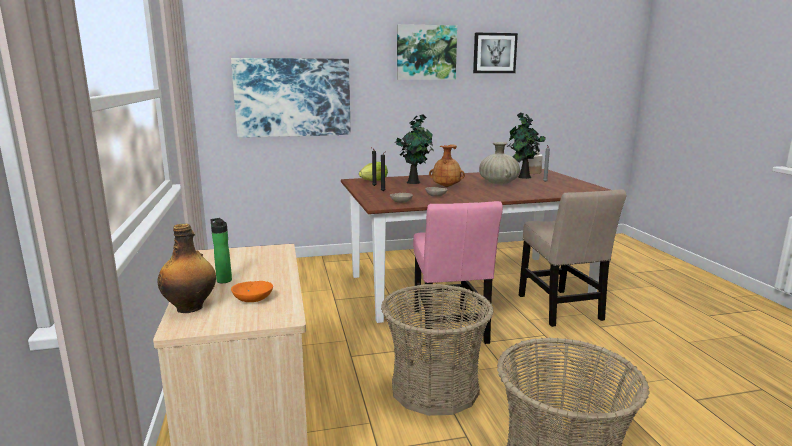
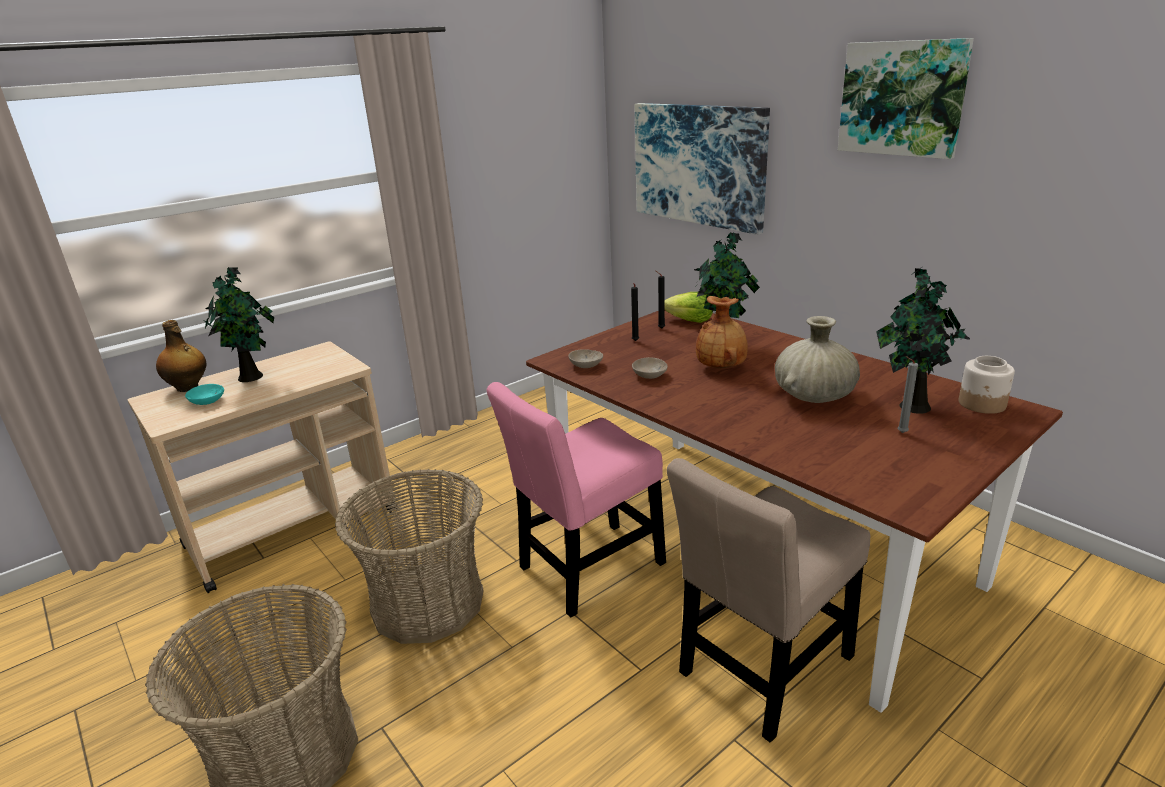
camera: 65 degrees right, 10 degrees up
bottle [210,218,232,283] -> potted plant [202,267,274,382]
orange bowl [231,281,273,302] -> turquoise bowl [185,384,224,405]
picture [473,33,518,73] -> none

